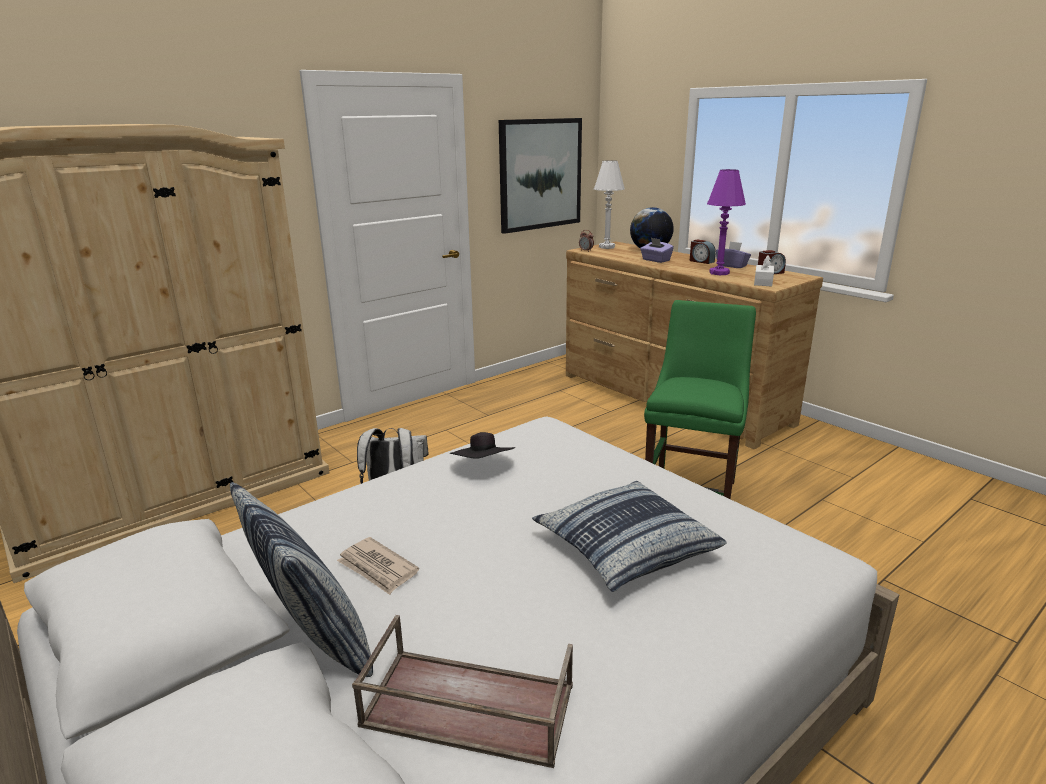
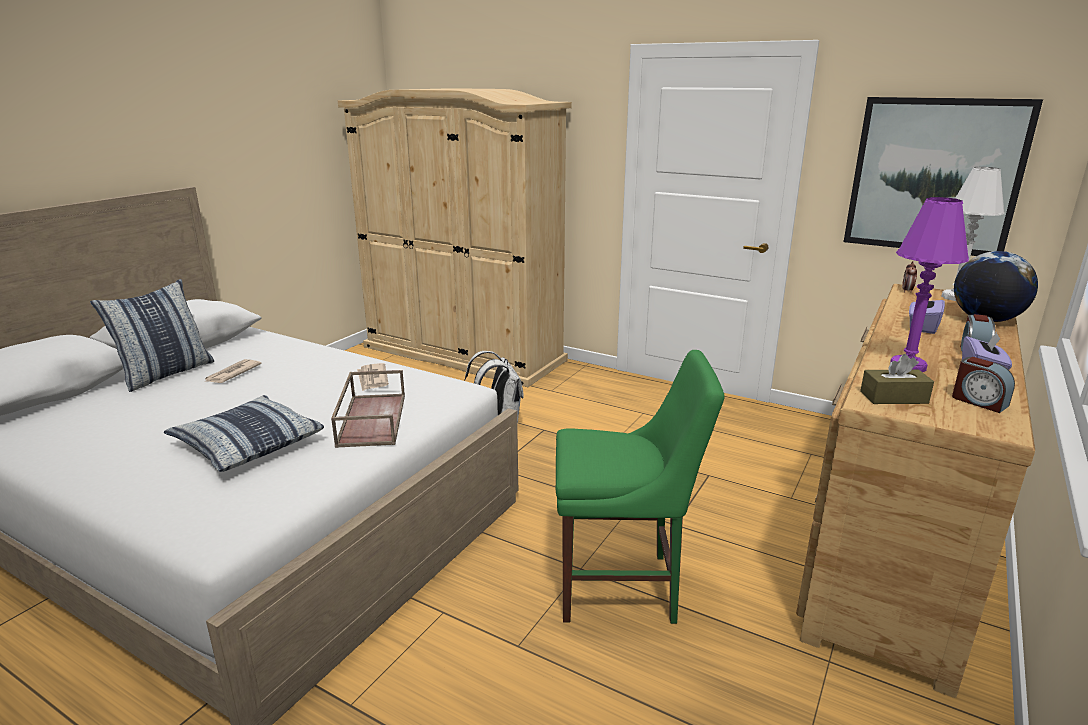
camera: 70 degrees right, 0 degrees up
brown tray [352,615,573,768] -> brown tray moved to [331,370,405,448]
black hat [450,432,515,458] -> newspaper [357,363,389,391]
white tissue box [754,255,774,286] -> brown tissue box [860,354,934,404]

